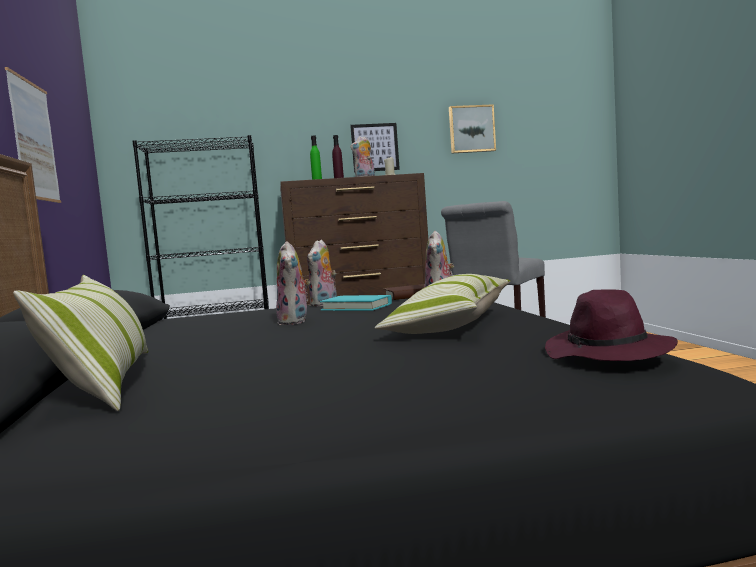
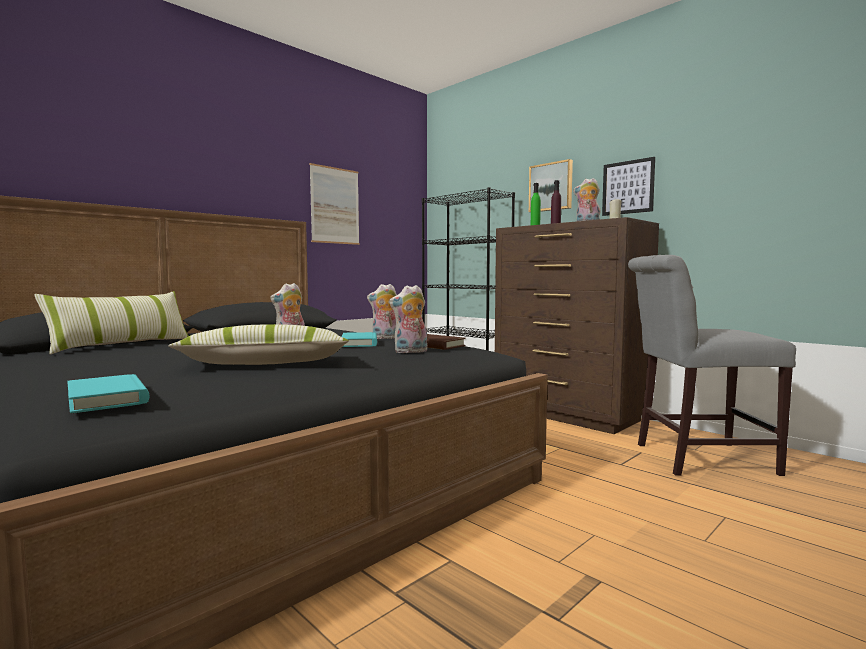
camera: 55 degrees right, 0 degrees up
picture [449,104,496,154] -> picture moved to [529,159,573,212]
purple hat [545,290,678,361] -> turquoise book [67,374,149,414]

